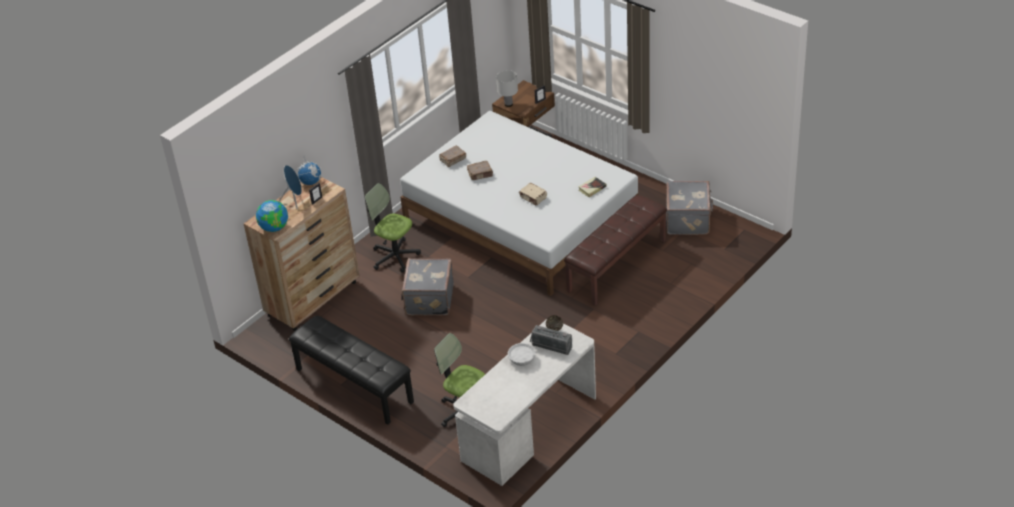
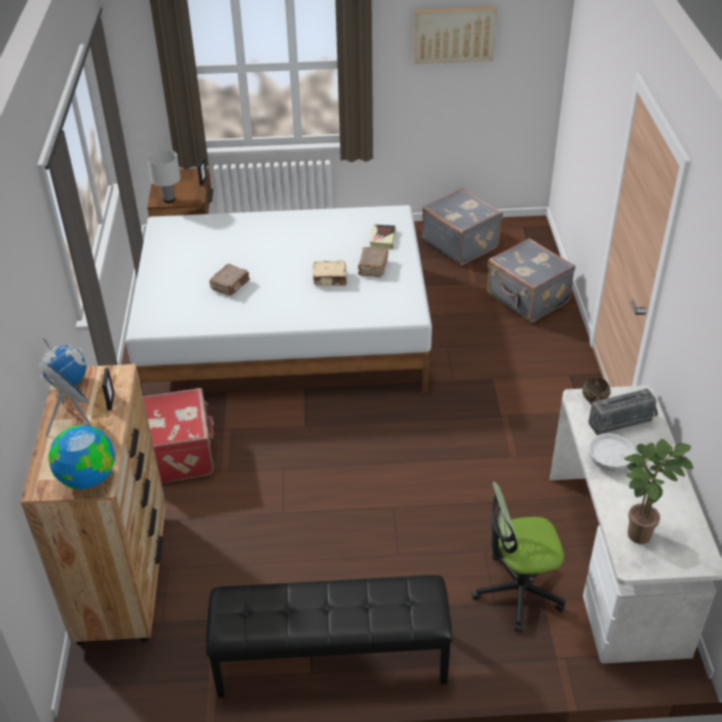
camera: 45 degrees left, 0 degrees up
office chair [365,183,421,273] -> red suitcase [143,388,214,483]
grey suitcase [401,258,454,315] -> grey suitcase moved to [487,238,575,323]
brown book [439,146,466,167] -> brown book moved to [358,247,388,277]
brown bench [564,195,667,306] -> none
none -> picture [414,7,497,64]
none -> potted plant [624,439,693,544]

